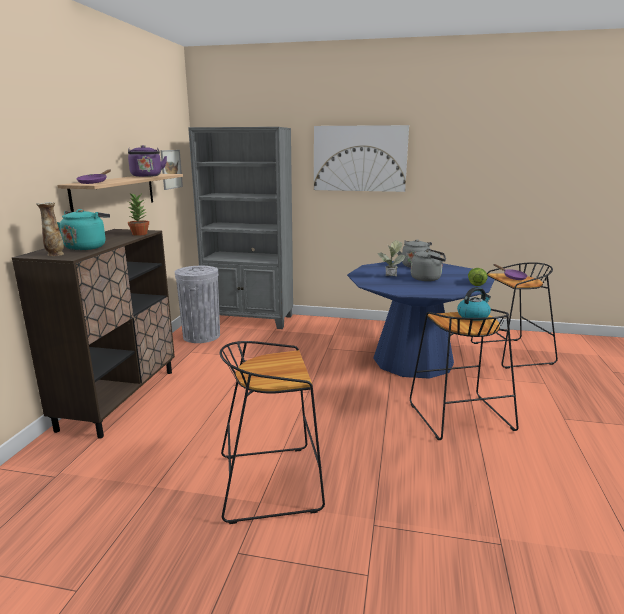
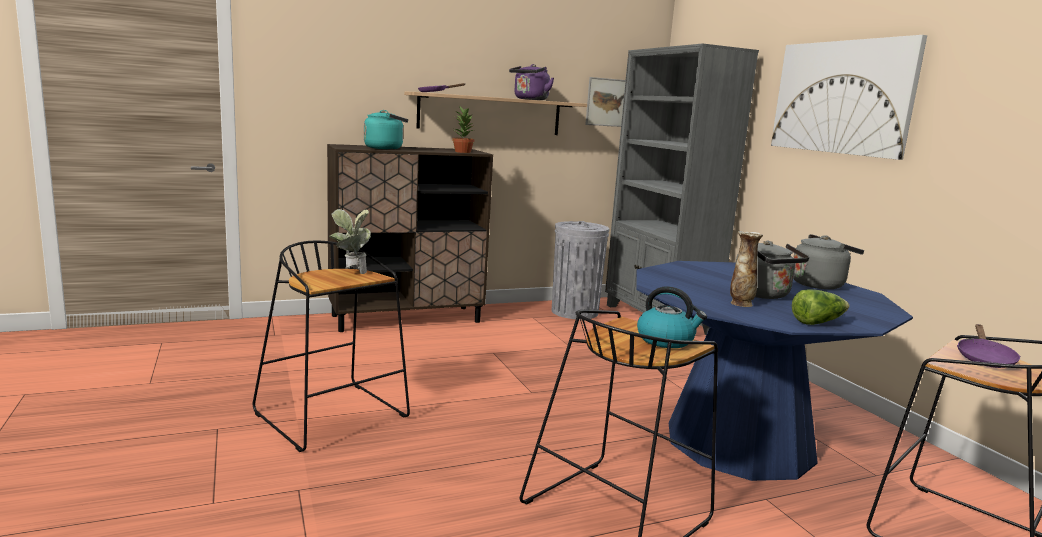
camera: 55 degrees right, 5 degrees down
vase [36,202,64,256] -> vase moved to [730,231,763,307]
potted plant [378,240,405,276] -> potted plant moved to [329,209,371,274]

